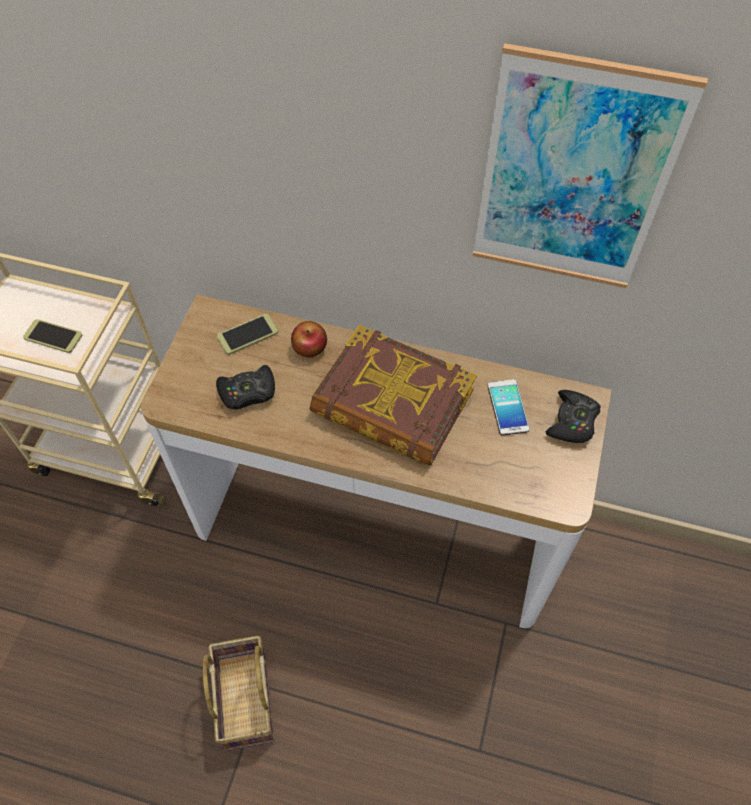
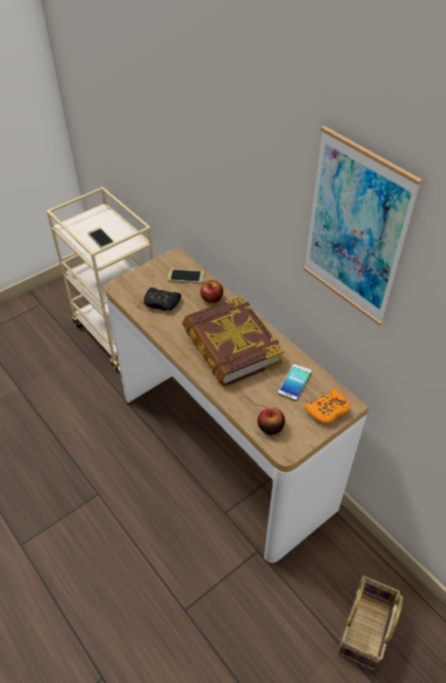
camera: 35 degrees right, 10 degrees down
basket [202,635,275,751] -> basket moved to [337,575,403,671]
black game controller [546,390,601,443] -> orange game controller [304,389,350,423]
none -> apple [257,407,285,435]

